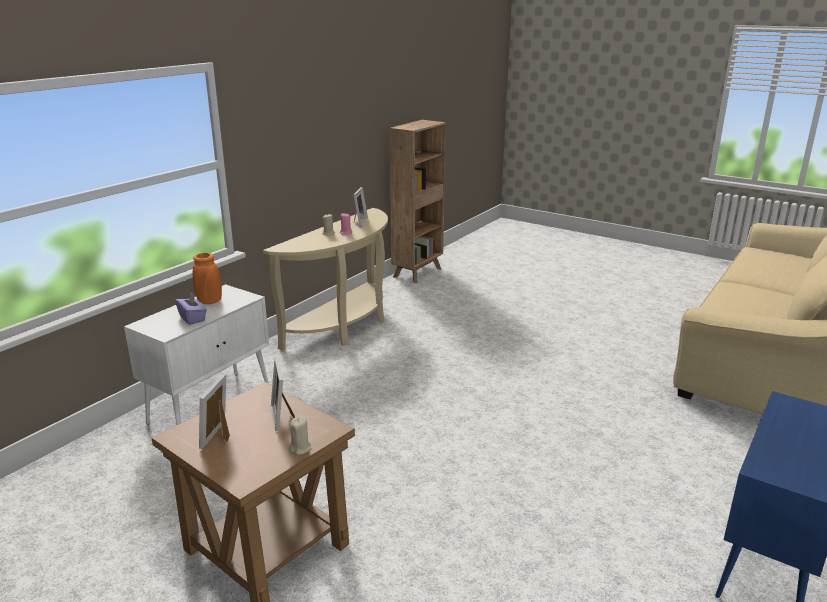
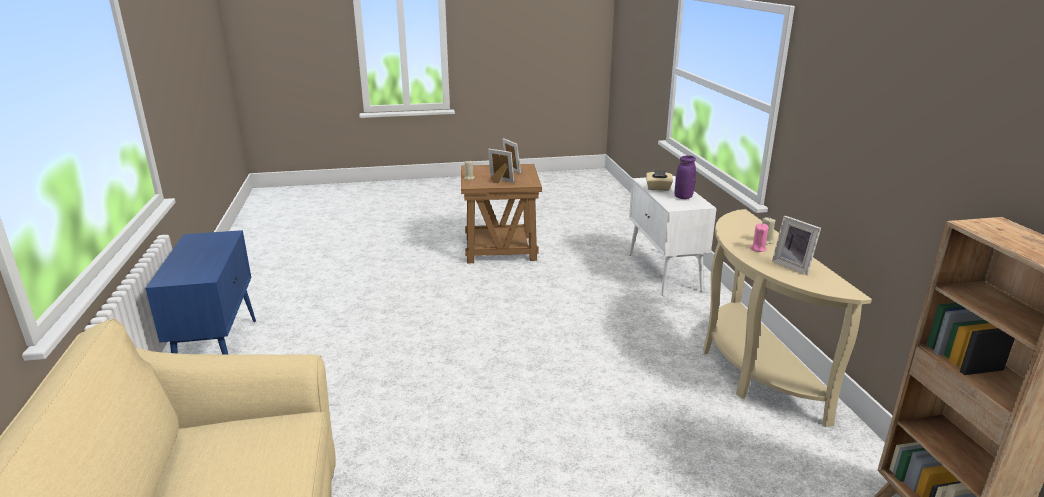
camera: 135 degrees right, 0 degrees up
purple tissue box [175,293,207,325] -> beige tissue box [646,170,673,191]
orange vase [193,253,222,304] -> purple vase [675,156,696,199]

